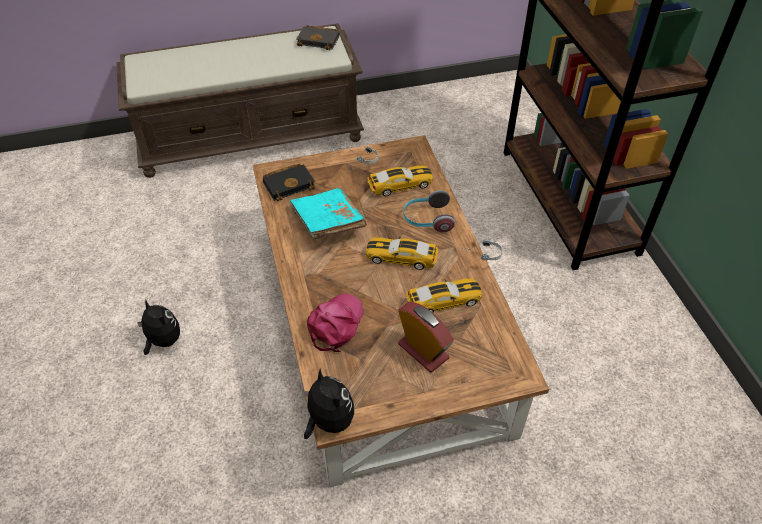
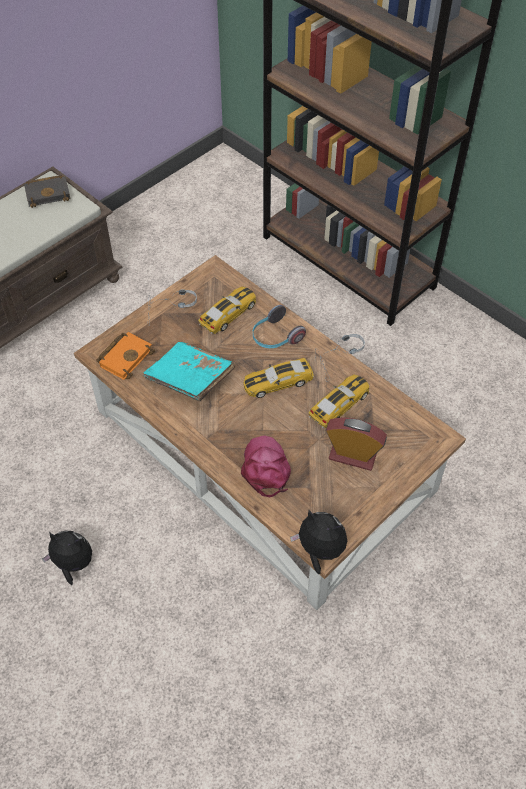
camera: 30 degrees left, 5 degrees up
black book [263,164,315,201] -> orange book [96,332,155,380]

